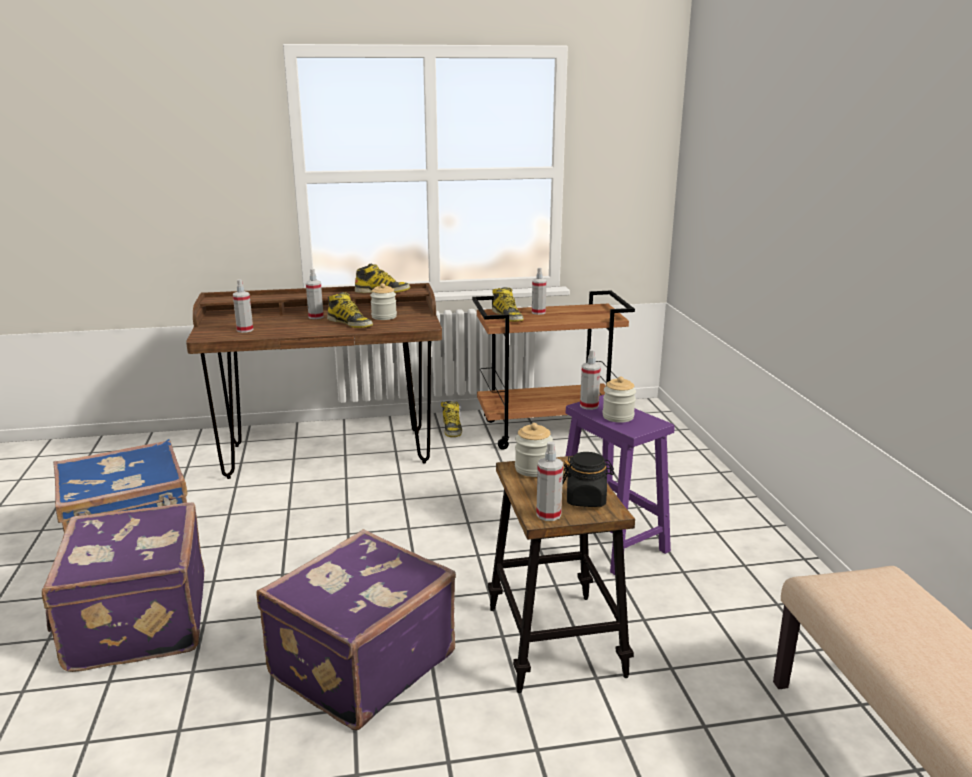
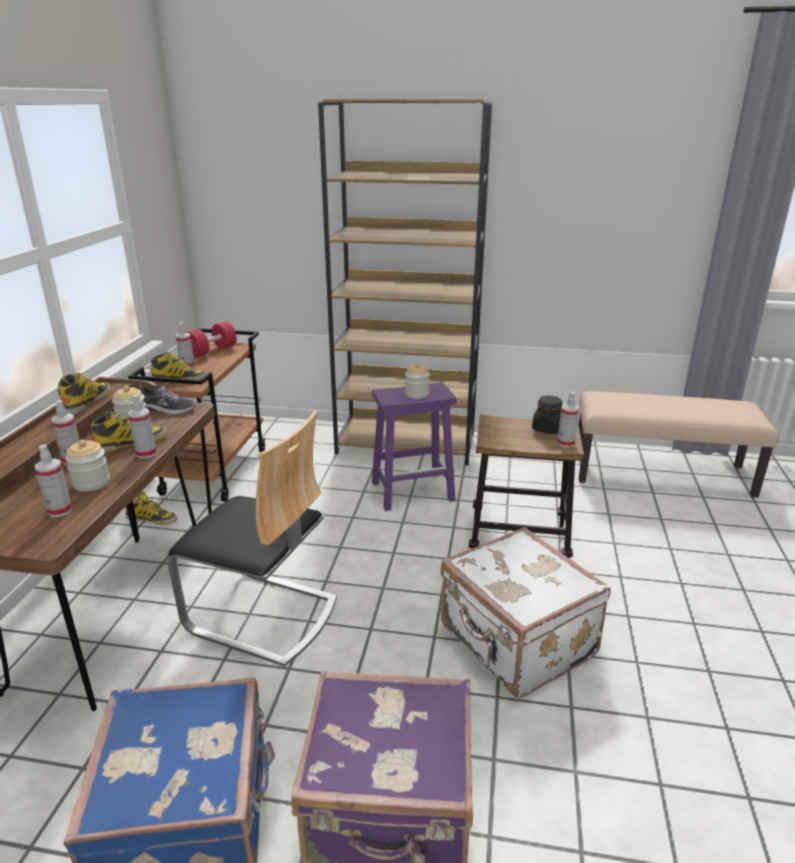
camera: 70 degrees left, 5 degrees up
purple suitcase [256,529,456,731] -> white suitcase [441,527,611,698]
jar [515,423,553,477] -> jar moved to [65,440,110,492]
spray bottle [580,349,601,410] -> spray bottle moved to [128,395,157,459]
none -> shoe [139,384,196,415]
none -> chair [168,411,337,667]
none -> red dumbbell [186,322,237,358]
none -> brown bookcase [318,99,492,465]

